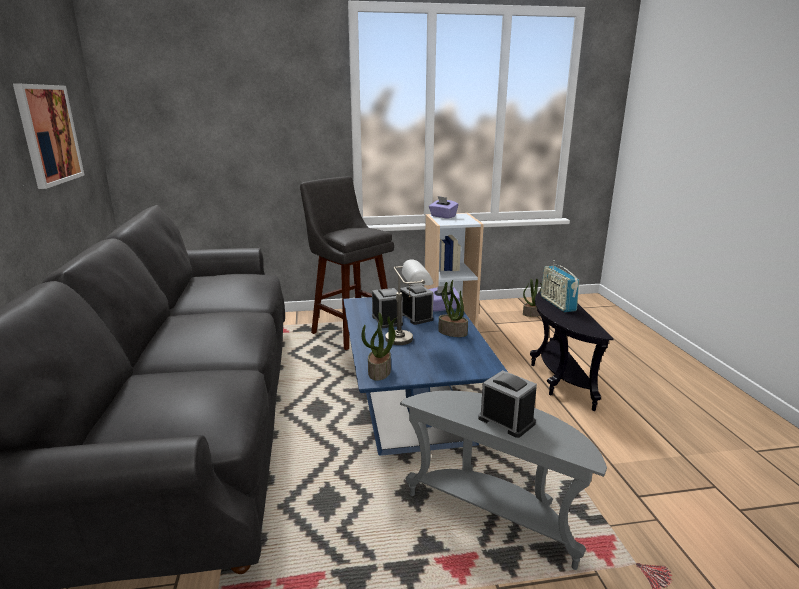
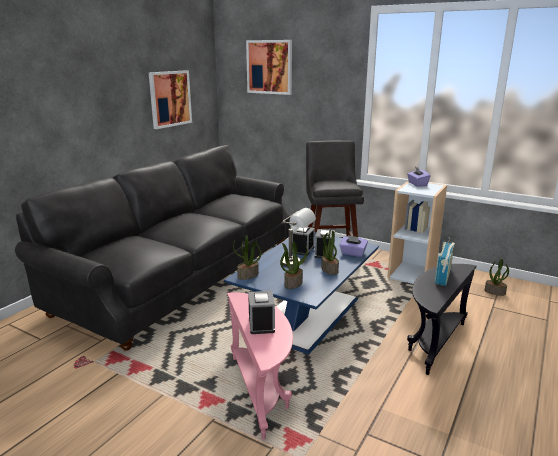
camera: 40 degrees right, 0 degrees up
grey side table [400,391,607,570] -> pink side table [227,292,293,440]
none -> picture [246,40,292,95]
none -> potted plant [280,241,308,289]

